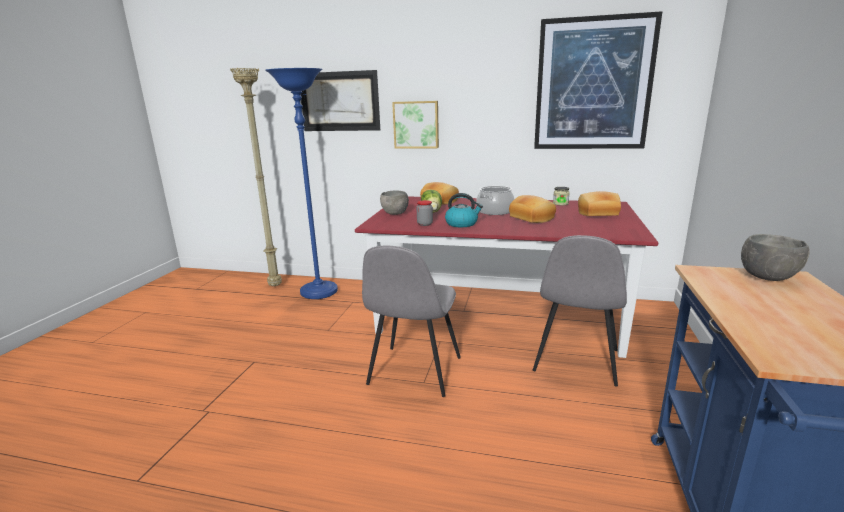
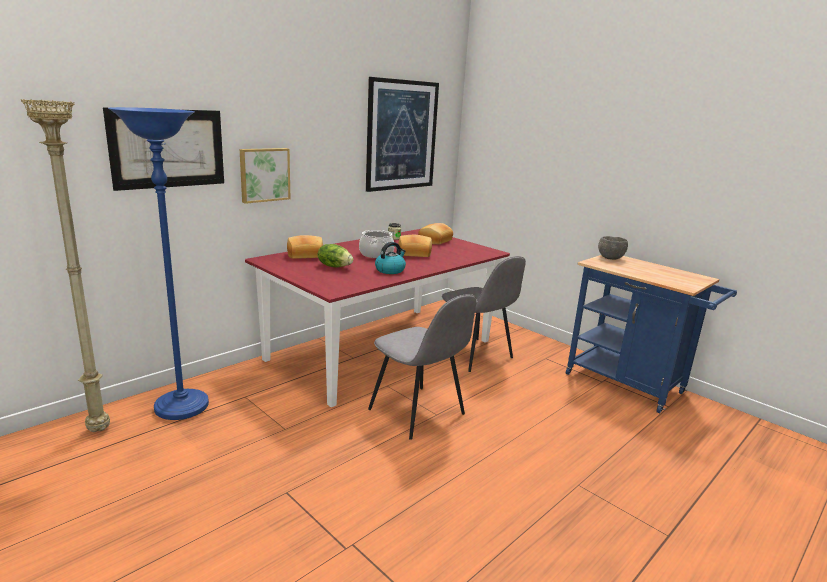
camera: 60 degrees left, 0 degrees up
grey bowl [380,191,409,215] -> none
jar [417,200,433,226] -> none

